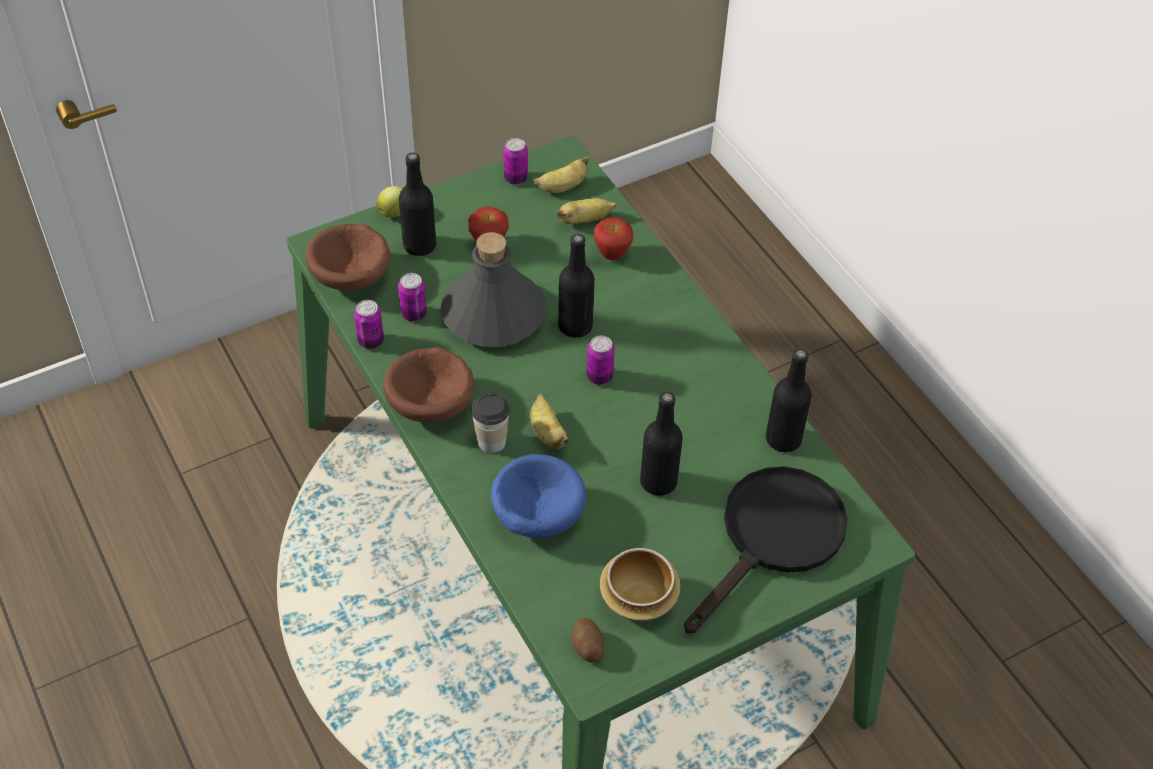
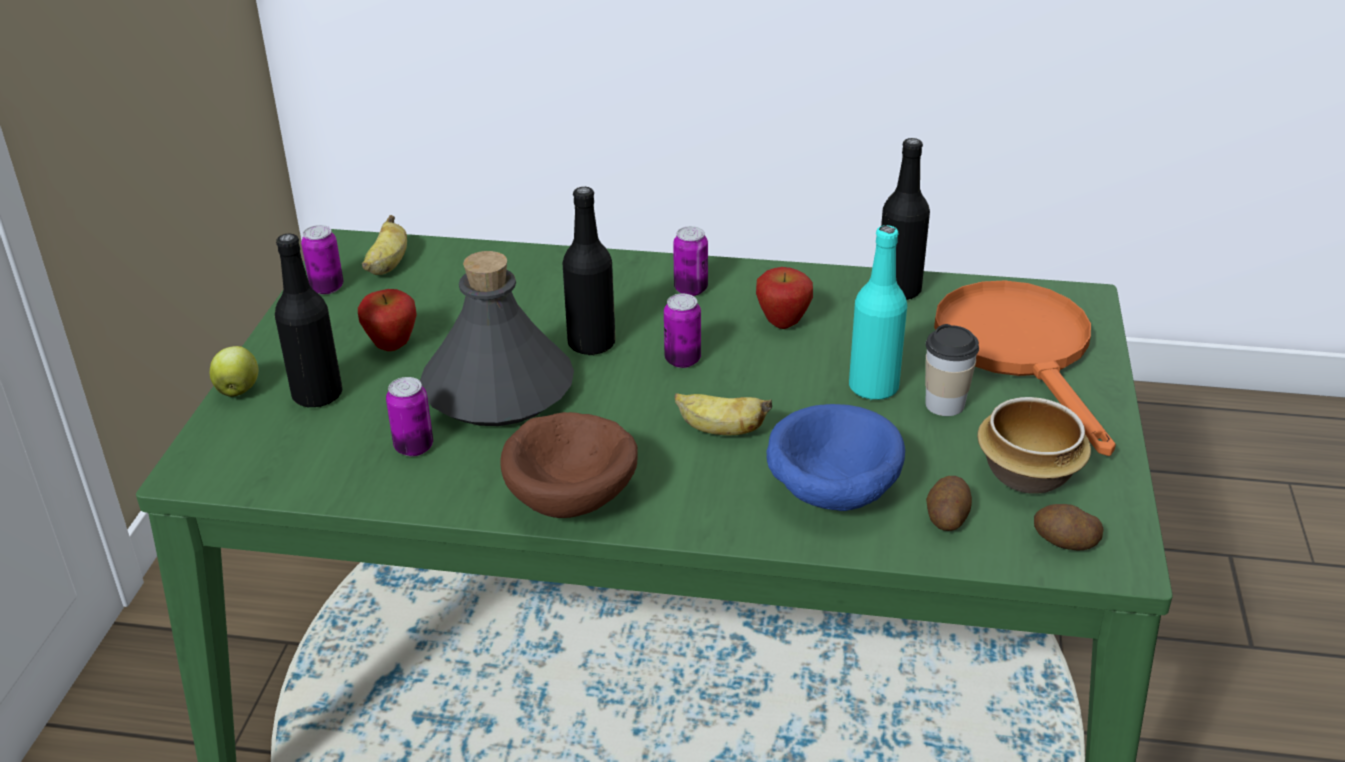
camera: 50 degrees left, 15 degrees down
brown bowl [305,224,391,290] -> none
can [354,300,384,349] -> can moved to [673,226,708,296]
cup [471,393,509,453] -> cup moved to [925,324,979,416]
banana [557,198,616,224] -> none
apple [594,217,633,260] -> apple moved to [756,267,813,329]
black bottle [640,392,683,496] -> turquoise bottle [849,225,907,400]
black frying pan [684,466,847,633] -> orange frying pan [934,281,1116,456]
none -> potato [926,476,972,531]

